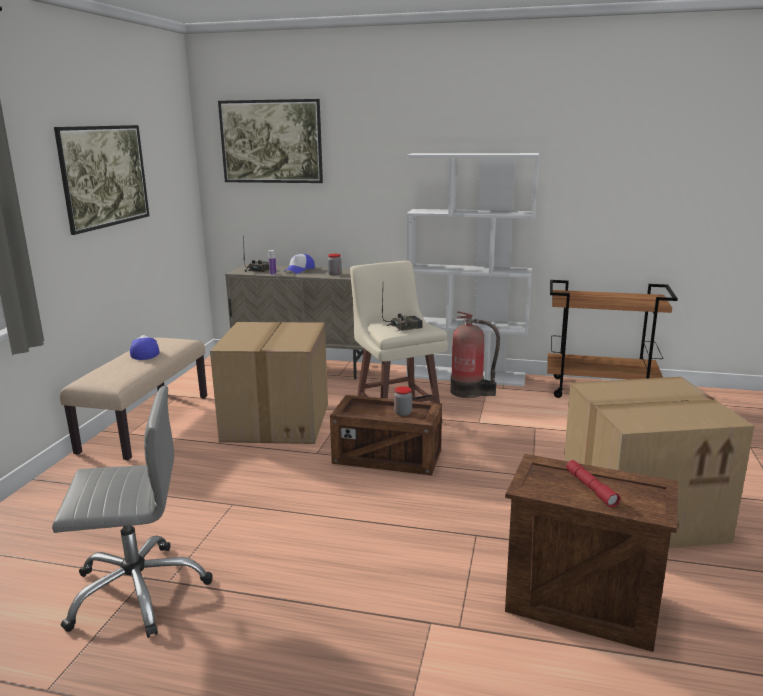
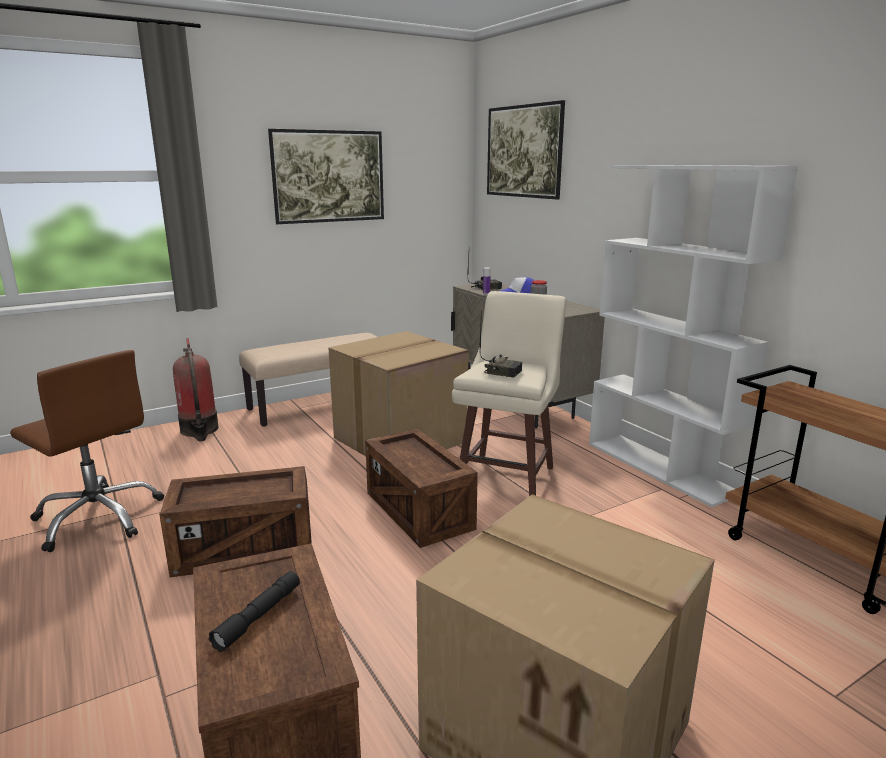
camera: 45 degrees right, 0 degrees up
grey office chair [52,386,213,638] -> brown office chair [10,350,164,552]
cap [130,335,160,360] -> none
jar [394,386,412,416] -> none
fire extinguisher [451,311,500,398] -> fire extinguisher moved to [173,338,218,441]
red flashlight [566,460,621,508] -> black flashlight [209,571,300,652]
none -> crate [159,466,312,577]

